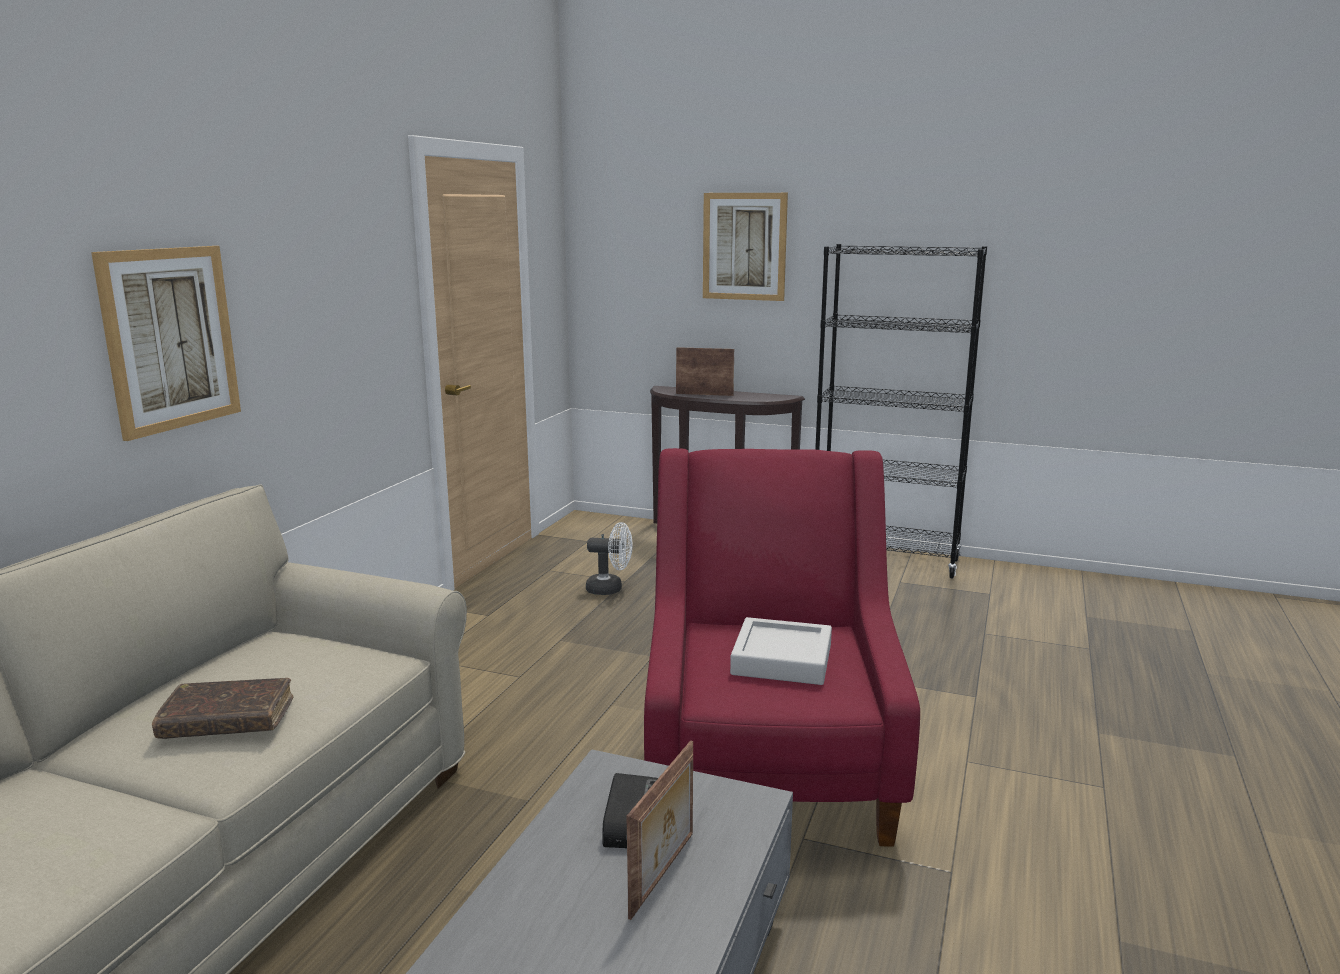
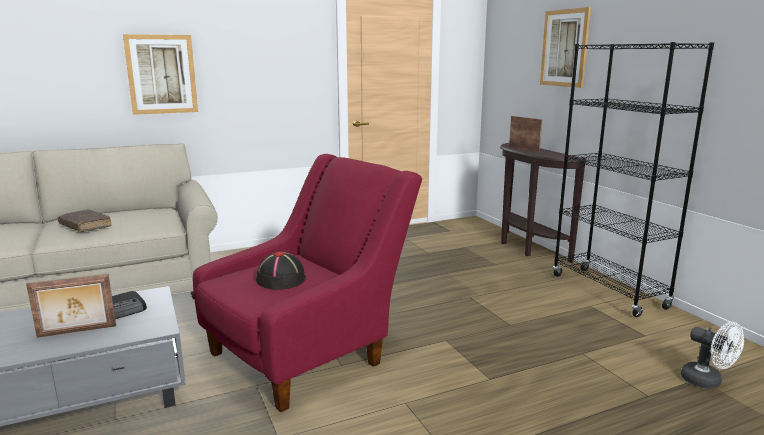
camera: 45 degrees right, 0 degrees up
white fan [586,522,632,595] -> white fan moved to [681,322,744,388]
grey tray [730,617,832,685] -> black hat [256,252,306,290]

